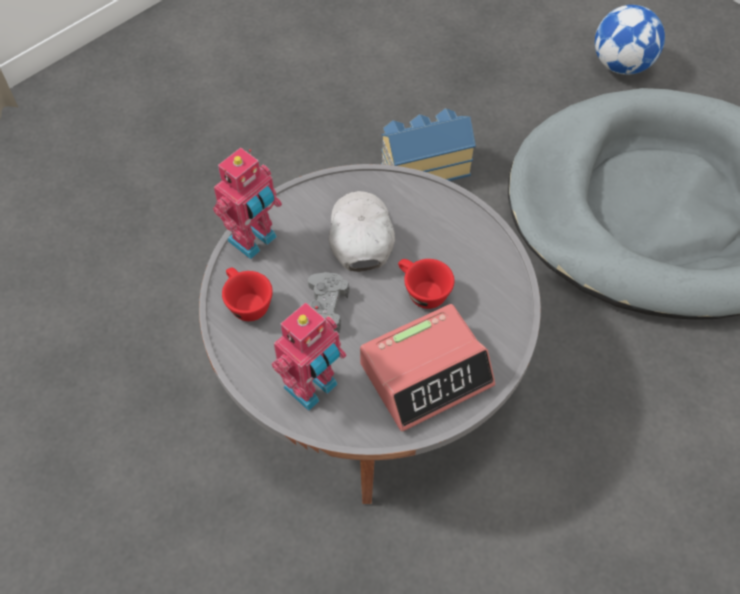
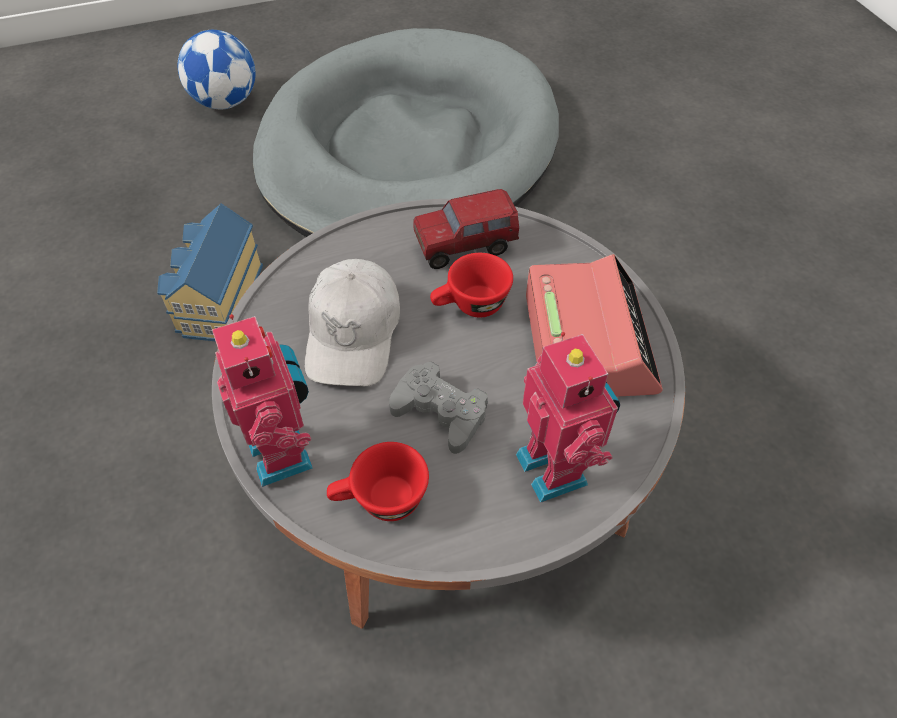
camera: 65 degrees left, 5 degrees down
white cap [329,191,395,272] -> white cap turned 105 degrees counterclockwise [305,259,400,386]
none -> toy truck [413,189,519,269]

